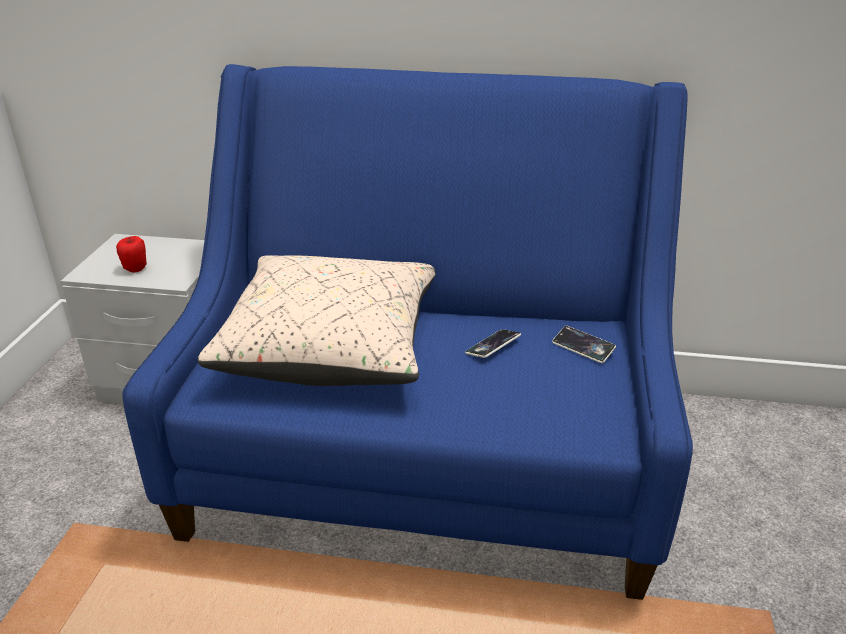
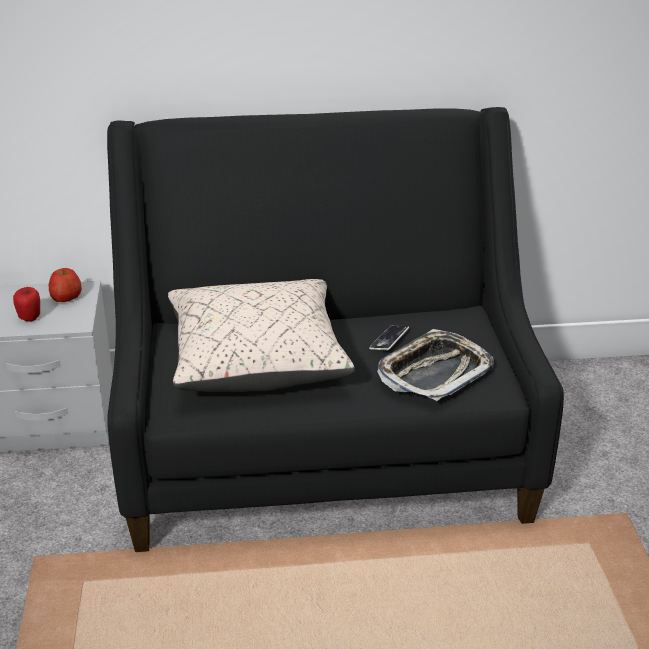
camera: 15 degrees left, 0 degrees up
blue sofa [123,64,693,600] -> black sofa [107,107,564,552]
phone [552,326,616,363] -> none
none -> apple [49,268,82,302]
none -> tray [377,329,494,401]

